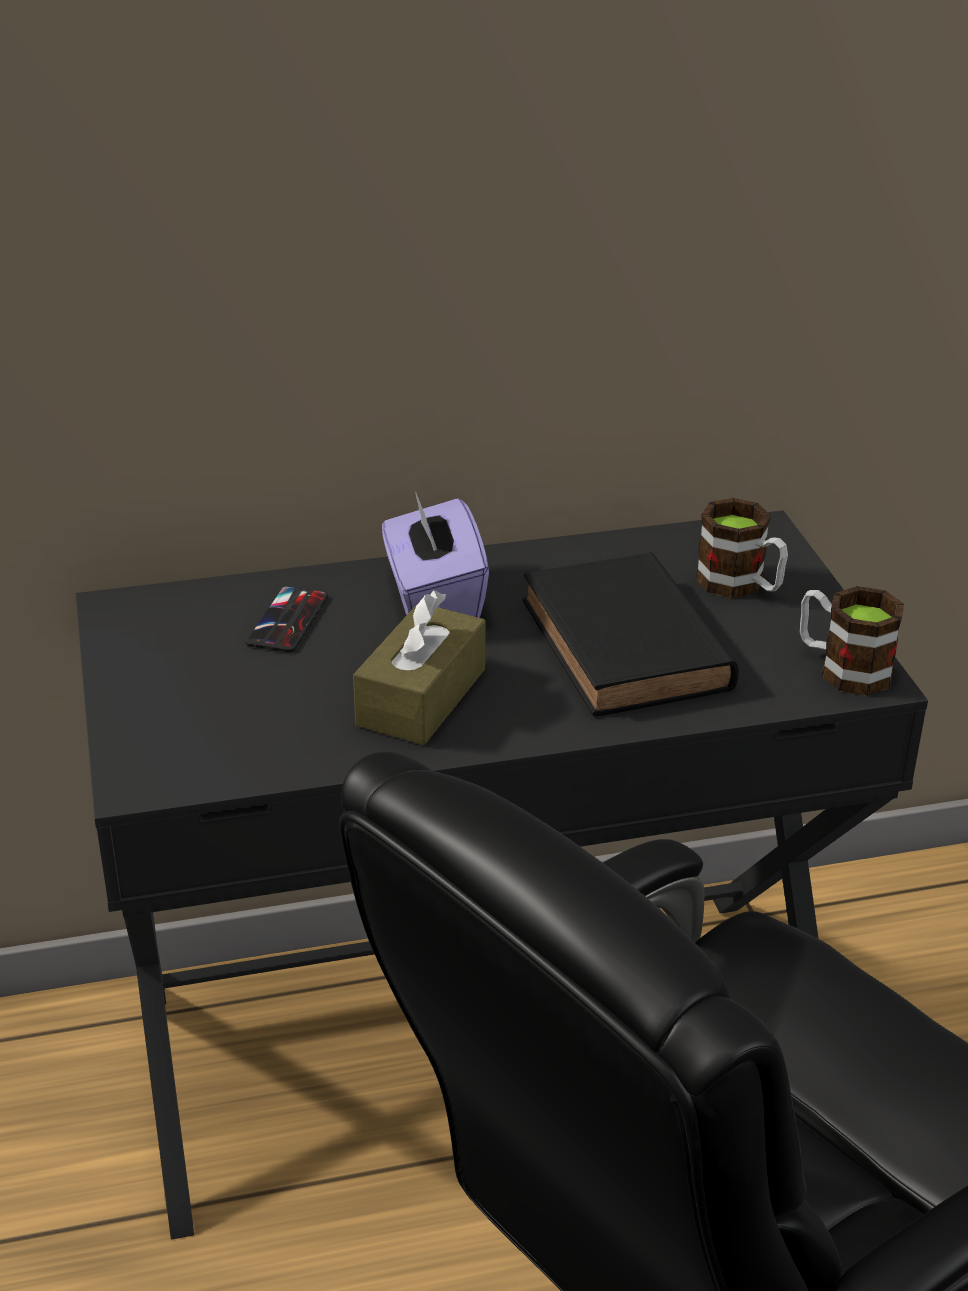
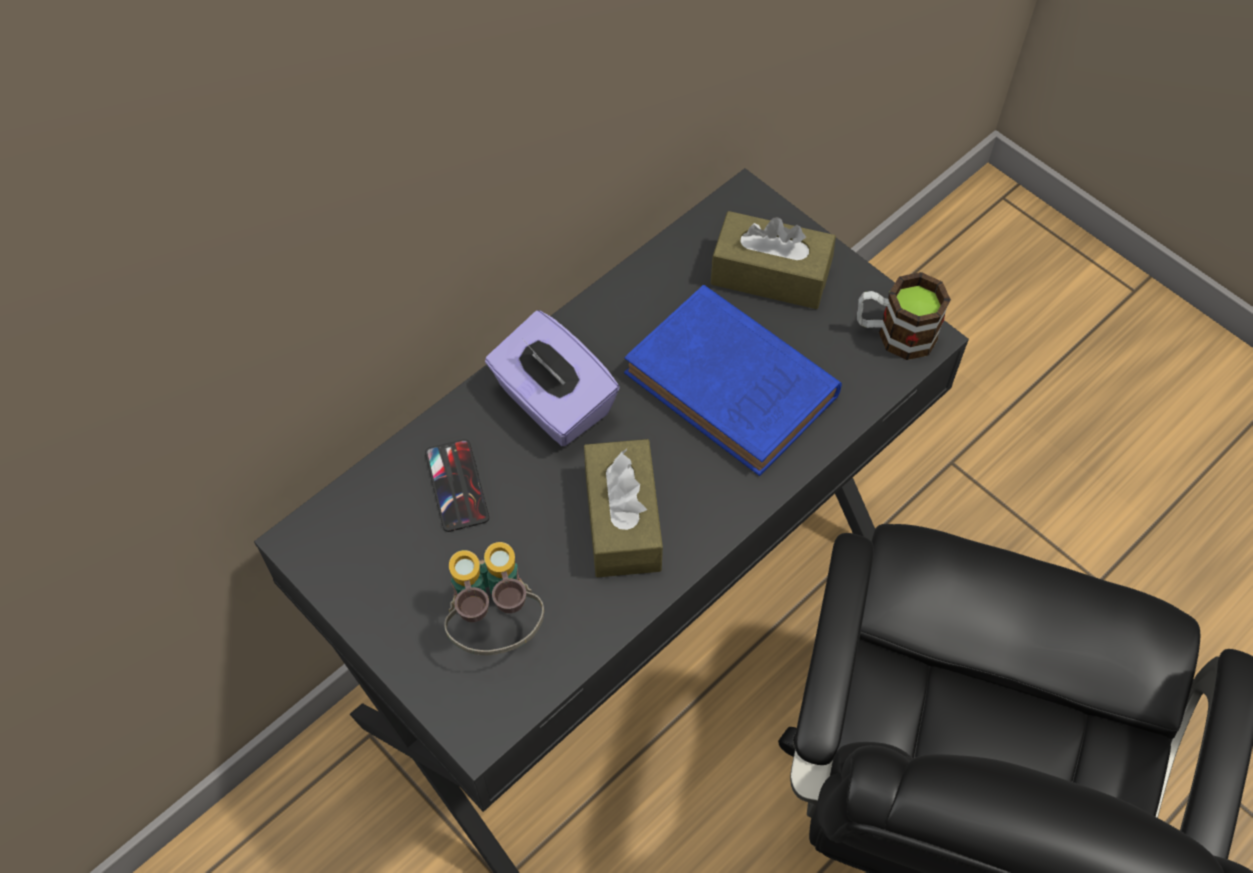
camera: 30 degrees left, 25 degrees up
black book [523,552,739,716] -> blue book [624,285,842,476]
mug [696,498,788,598] -> brown tissue box [710,211,836,309]
none -> binoculars [444,542,544,655]

